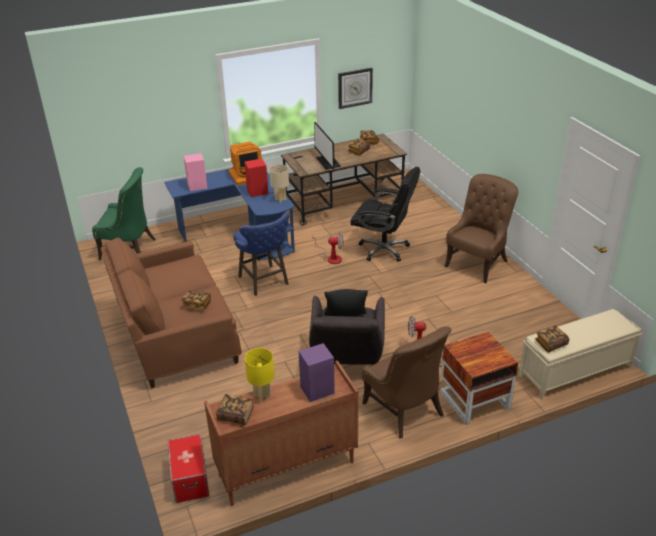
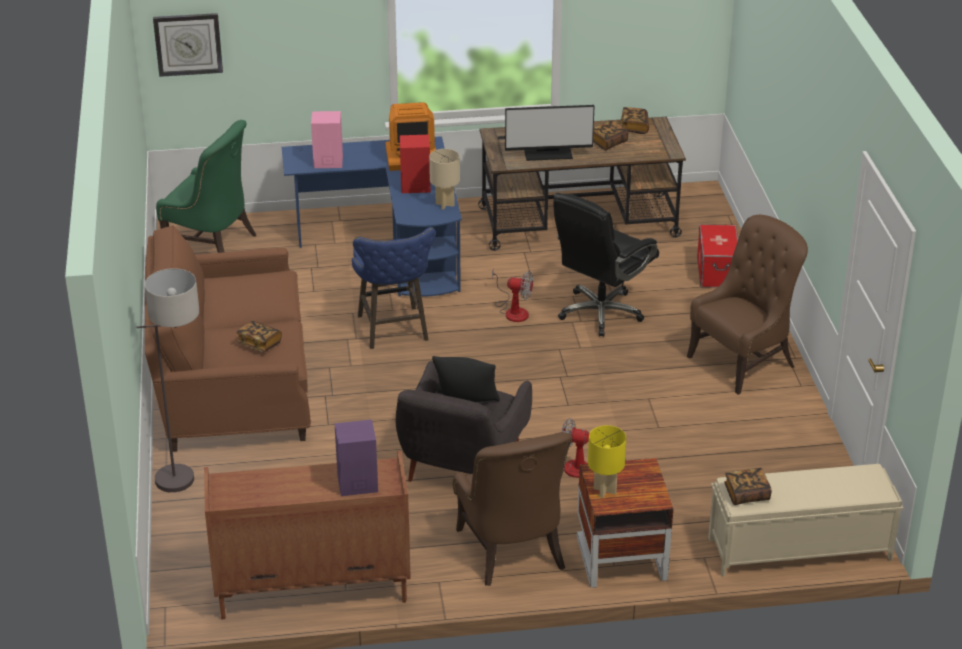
camera: 15 degrees right, 0 degrees up
storage box [168,434,209,503] -> storage box moved to [697,224,738,288]
book [216,394,254,425] -> none
yellow table lamp [245,348,275,402] -> yellow table lamp moved to [588,425,626,498]
monitor [314,122,341,169] -> monitor turned 90 degrees counterclockwise [505,105,594,161]
wall clock [338,68,373,109] -> wall clock moved to [153,13,223,77]
black office chair [350,167,420,262] -> black office chair turned 90 degrees clockwise [553,193,659,337]
none -> grey floor lamp [136,268,199,492]

